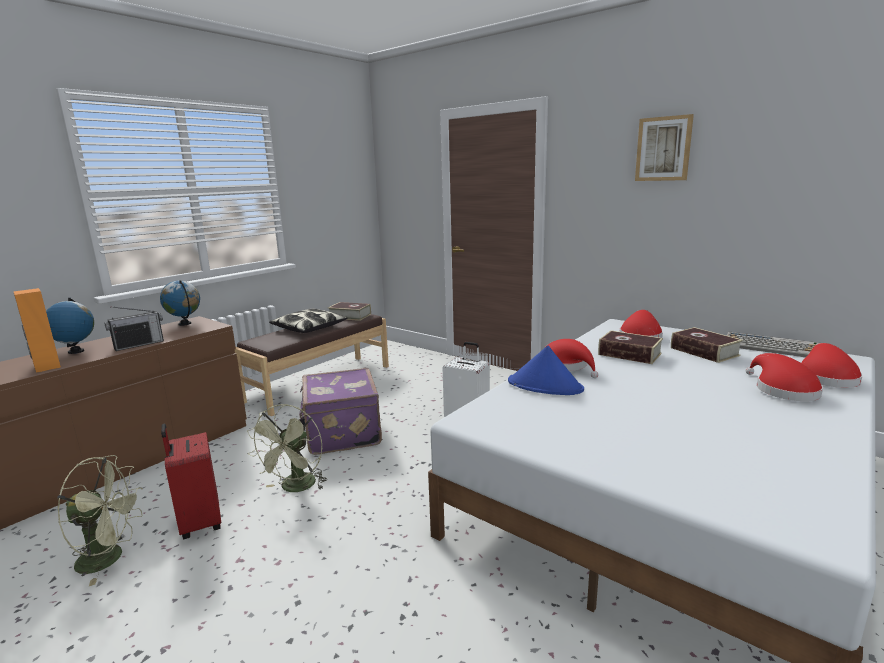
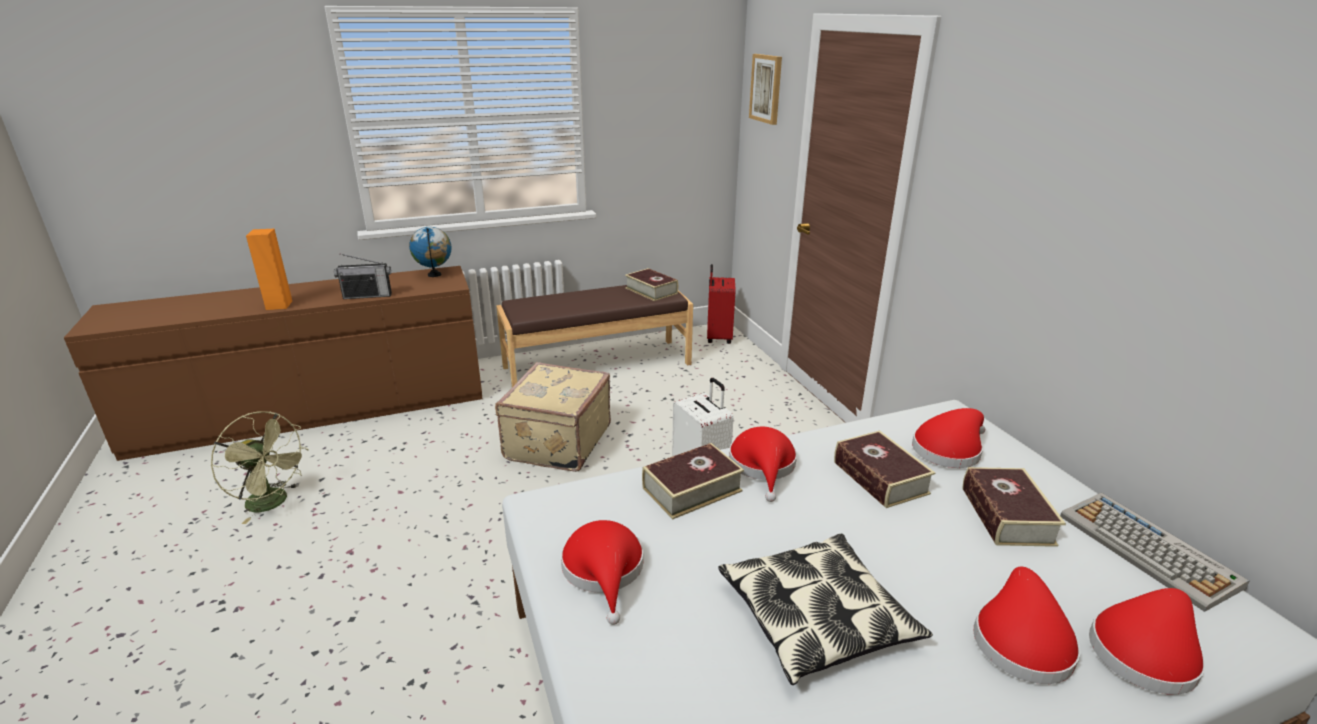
camera: 30 degrees right, 10 degrees up
globe [46,298,94,354] -> none
red suitcase [161,424,221,539] -> red suitcase moved to [707,264,736,344]
green fan [247,404,328,492] -> none
pillow [269,309,347,333] -> pillow moved to [718,534,933,685]
purple suitcase [299,368,382,455] -> beige suitcase [495,362,611,472]
blue hat [508,345,584,395] -> book [642,443,744,519]
picture [635,114,694,181] -> picture moved to [749,54,782,125]
none -> red hat [561,520,643,625]

